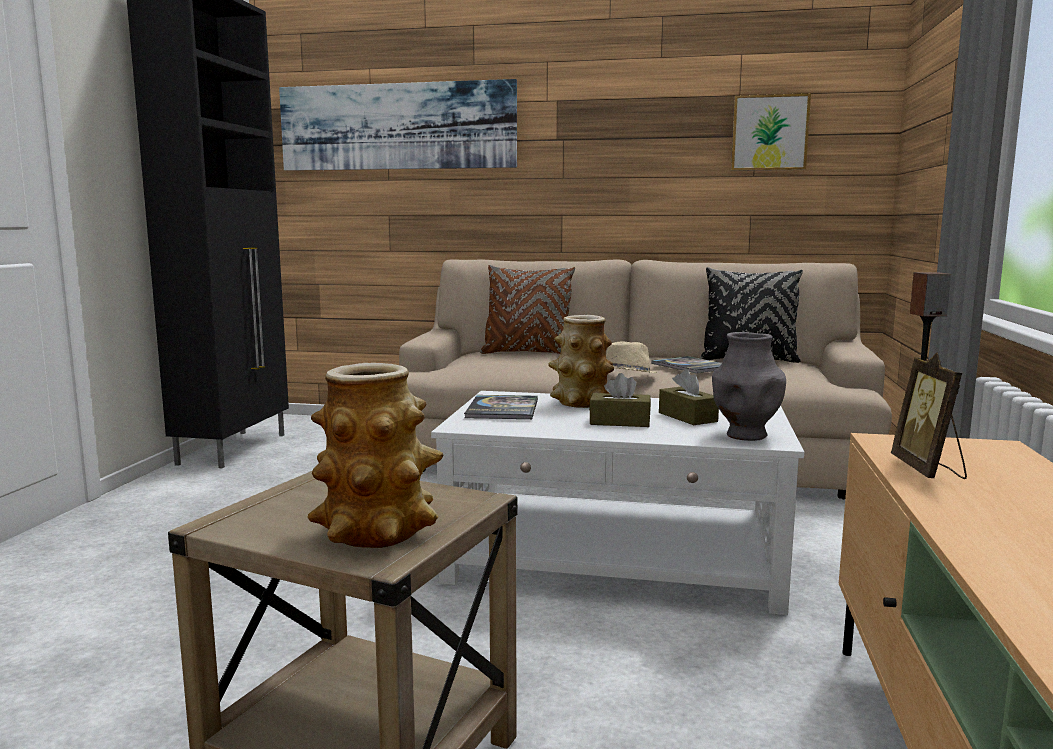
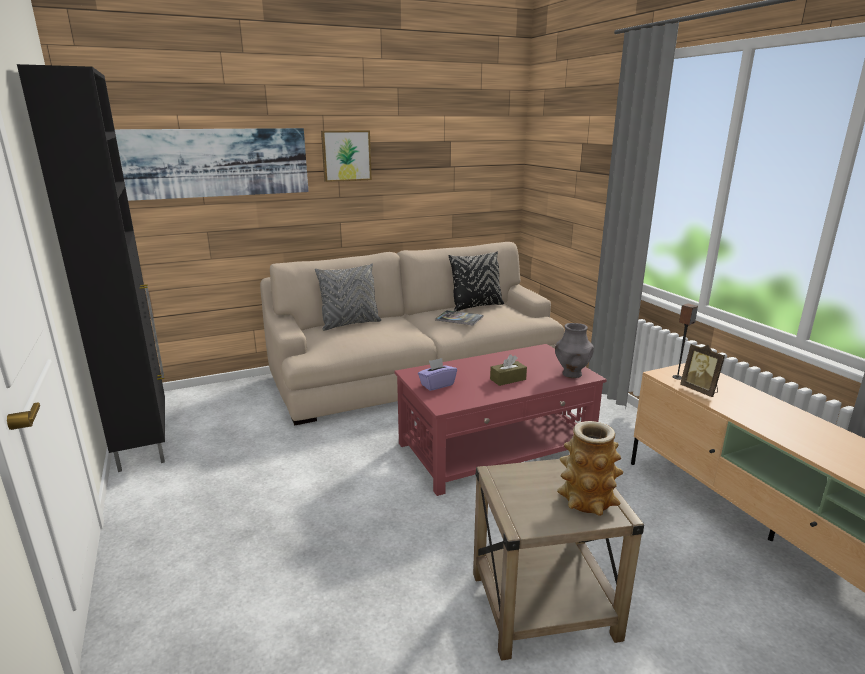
camera: 35 degrees left, 10 degrees up
white coffee table [431,391,804,615] -> red coffee table [395,344,607,496]
book [464,395,538,419] -> purple tissue box [418,358,457,391]
brown pillow [480,265,575,354] -> grey pillow [315,264,381,331]
vase [548,315,614,408] -> none
beige hat [606,342,657,373] -> none
brown tissue box [659,369,719,425] -> none
picture [731,93,811,171] -> picture moved to [321,130,372,182]

